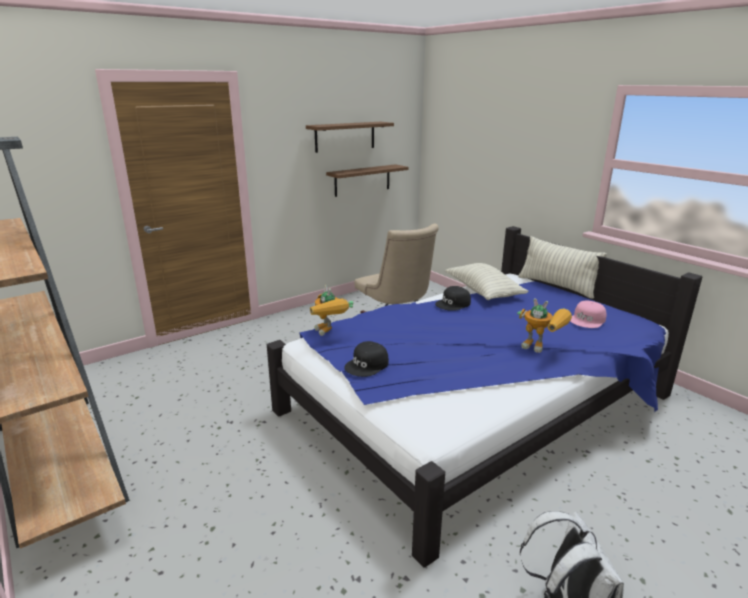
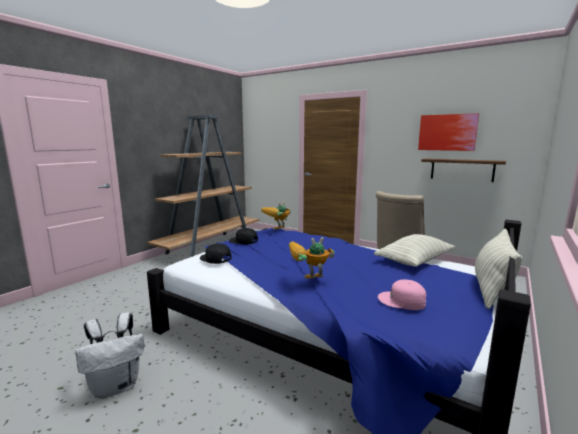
camera: 70 degrees right, 10 degrees down
brown shelf [306,122,394,153] -> picture [418,113,479,151]
black cap [435,286,471,311] -> black cap moved to [200,244,231,264]
toy robot [517,298,572,353] -> toy robot turned 60 degrees clockwise [289,237,335,279]

